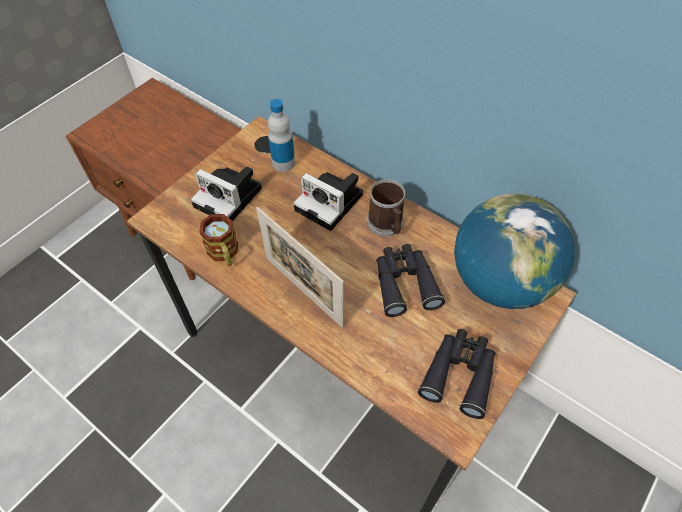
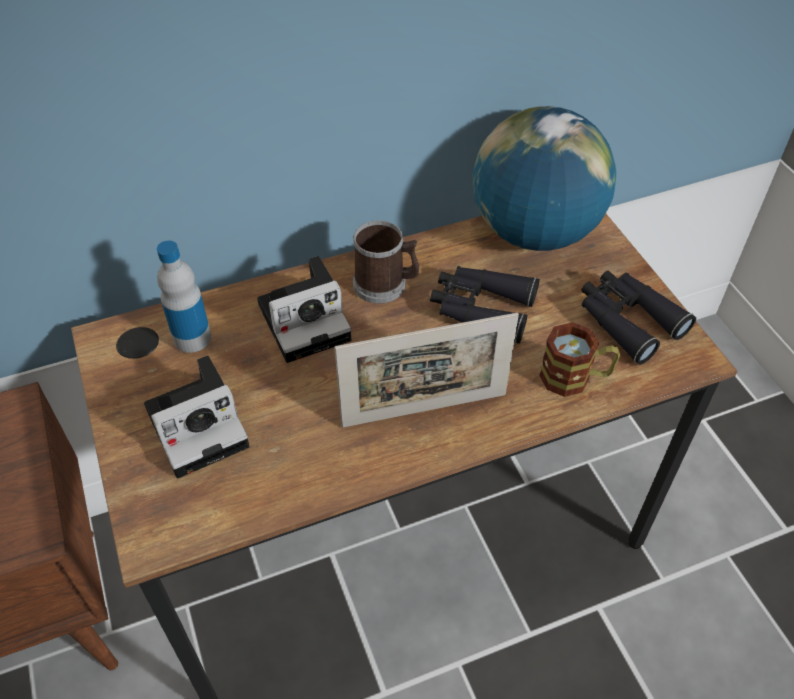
camera: 60 degrees left, 5 degrees down
mug [199,214,238,266] -> mug moved to [540,322,620,397]

